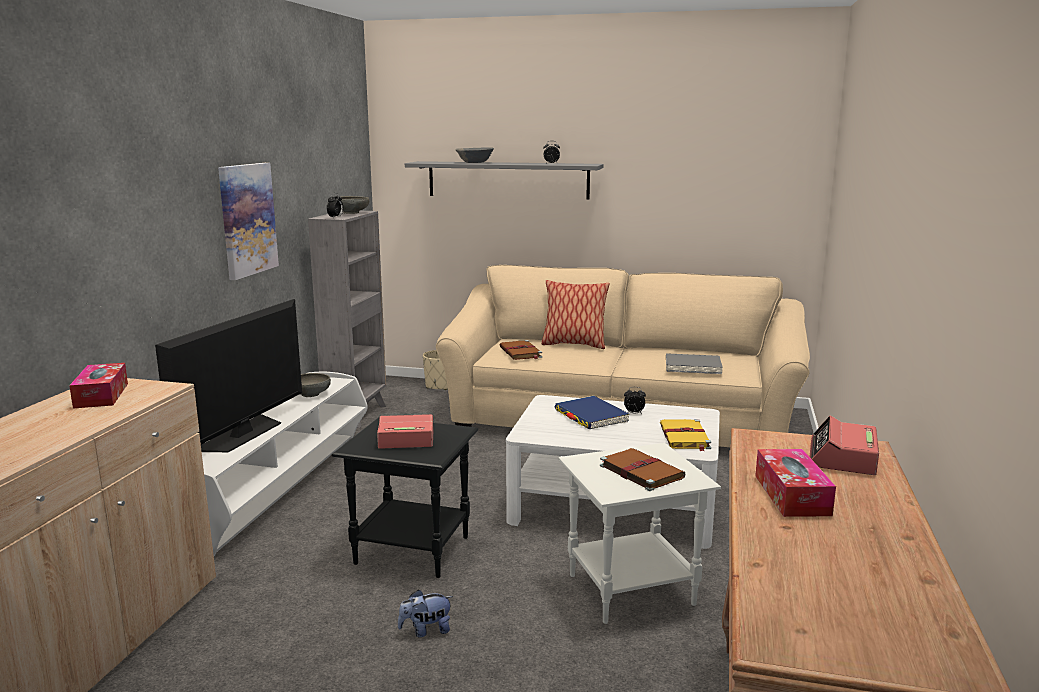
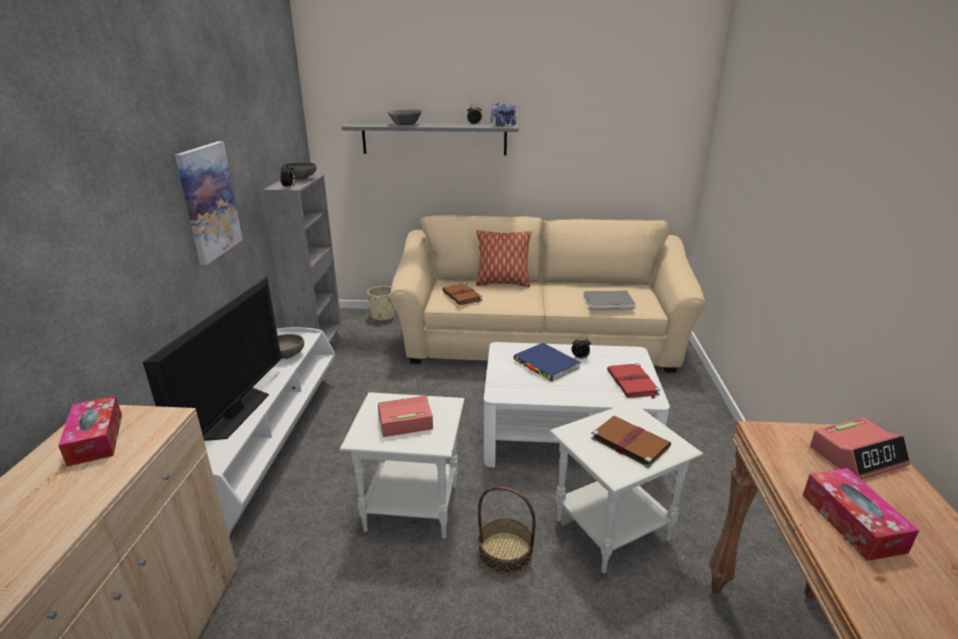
camera: 10 degrees left, 10 degrees up
black side table [332,417,478,578] -> white side table [340,392,464,538]
plush toy [398,590,453,637] -> plush toy moved to [490,103,516,126]
yellow book [660,419,711,451] -> red book [607,363,660,399]
alarm clock [810,416,879,475] -> alarm clock turned 120 degrees counterclockwise [810,417,910,480]
none -> basket [478,486,536,575]

